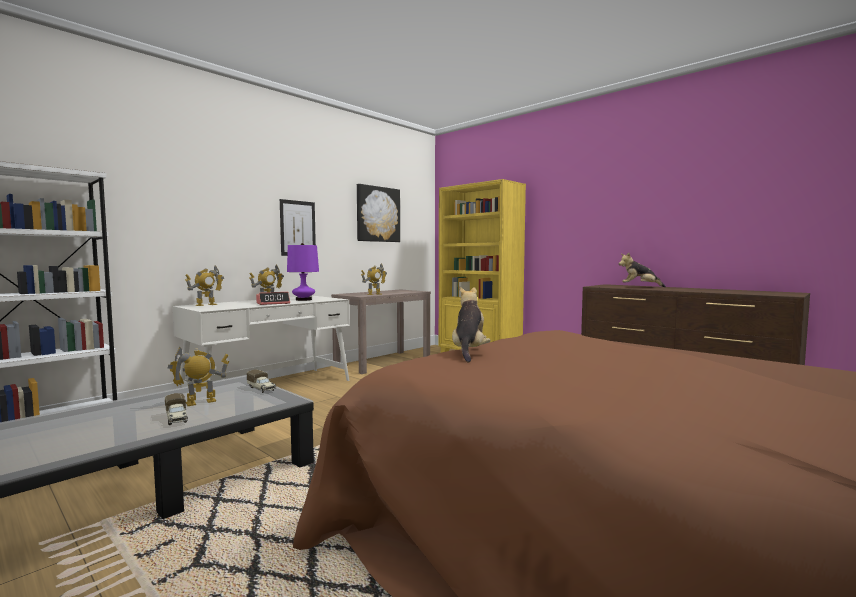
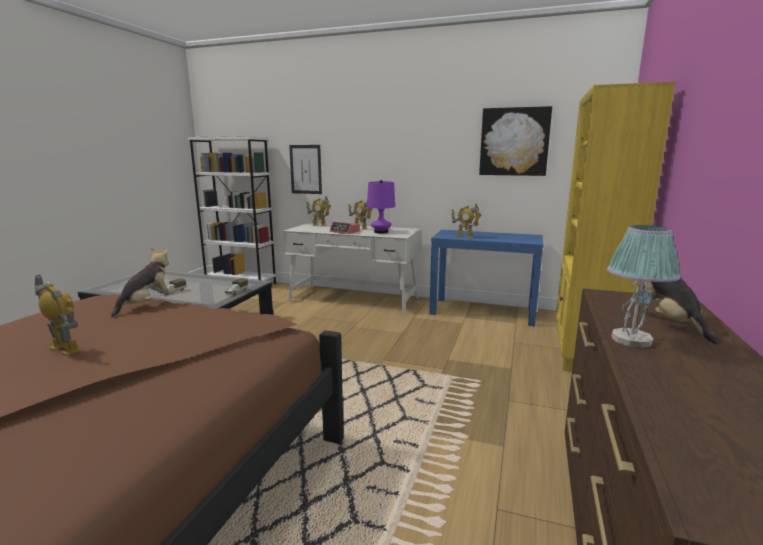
camera: 65 degrees right, 10 degrees up
toy robot [168,347,229,406] -> toy robot moved to [35,275,81,356]
picture [280,199,316,256] -> picture moved to [289,145,322,194]
brown console table [331,290,431,374] -> blue console table [429,230,543,326]
plush toy [452,286,491,362] -> plush toy turned 45 degrees counterclockwise [111,248,175,317]
none -> table lamp [607,225,681,348]

